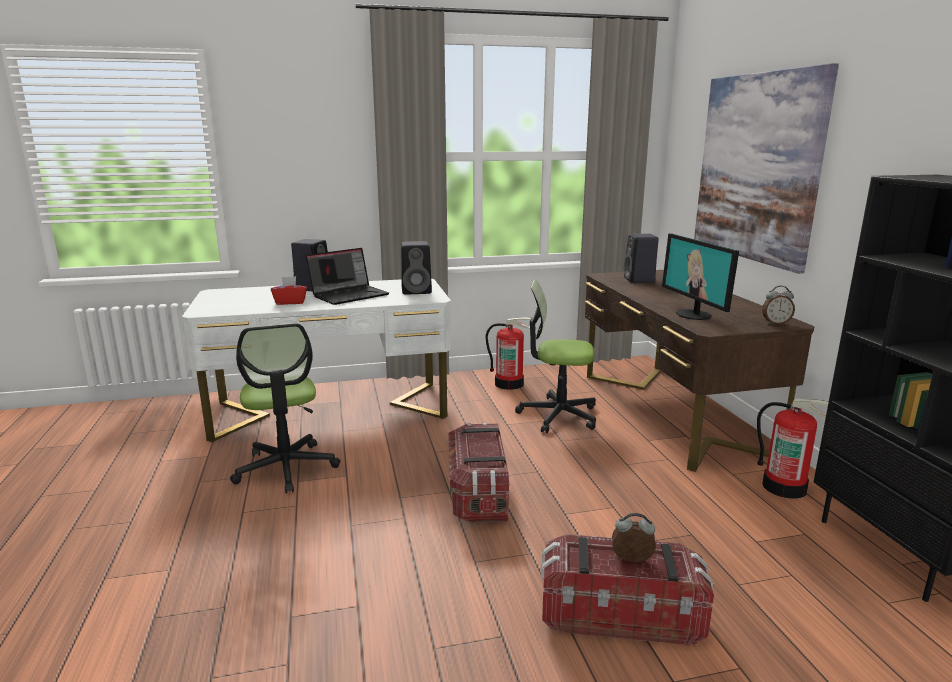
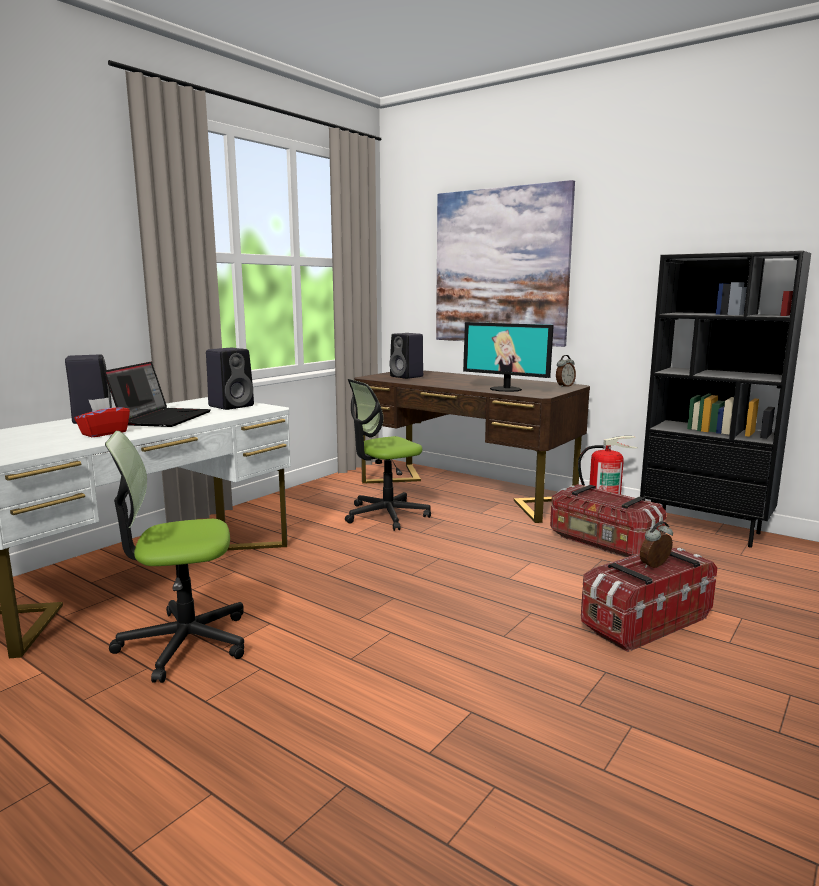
camera: 40 degrees left, 5 degrees down
office chair [230,323,340,493] -> office chair turned 135 degrees clockwise [105,431,244,683]
storage box [448,423,510,523] -> storage box moved to [550,484,667,558]
fire extinguisher [486,317,536,390] -> none

